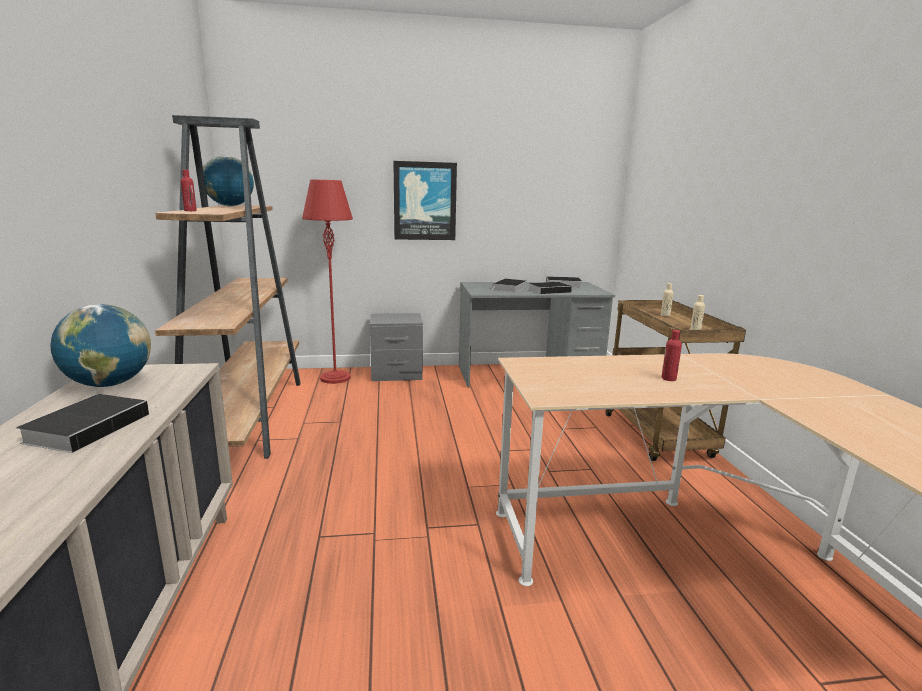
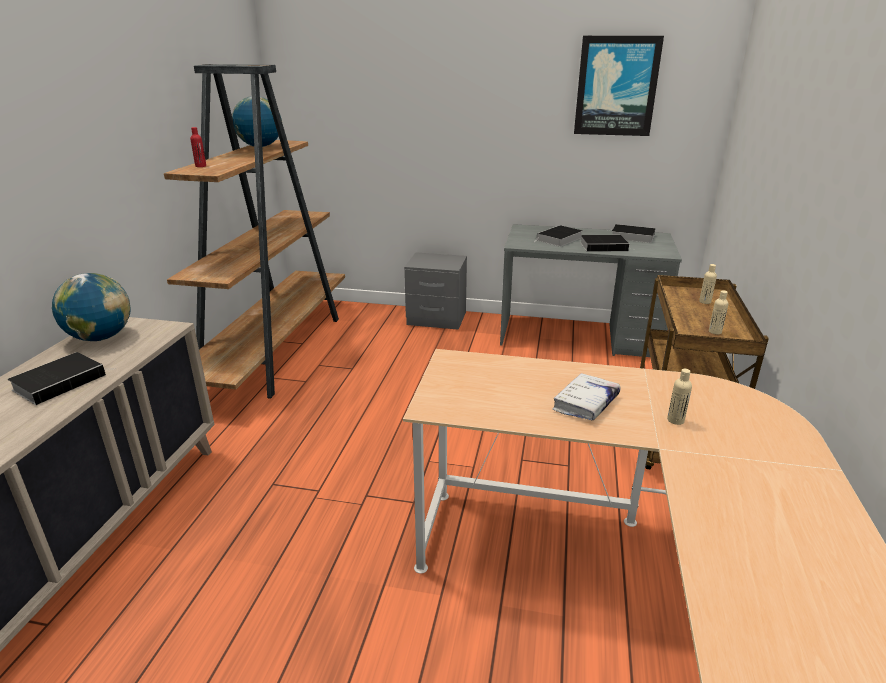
camera: 20 degrees right, 10 degrees up
red floor lamp [302,180,353,384] -> none
picture [393,161,457,240] -> picture moved to [574,36,664,136]
red bottle [662,330,682,381] -> white book [552,373,621,420]
none -> beige bottle [667,369,692,425]

